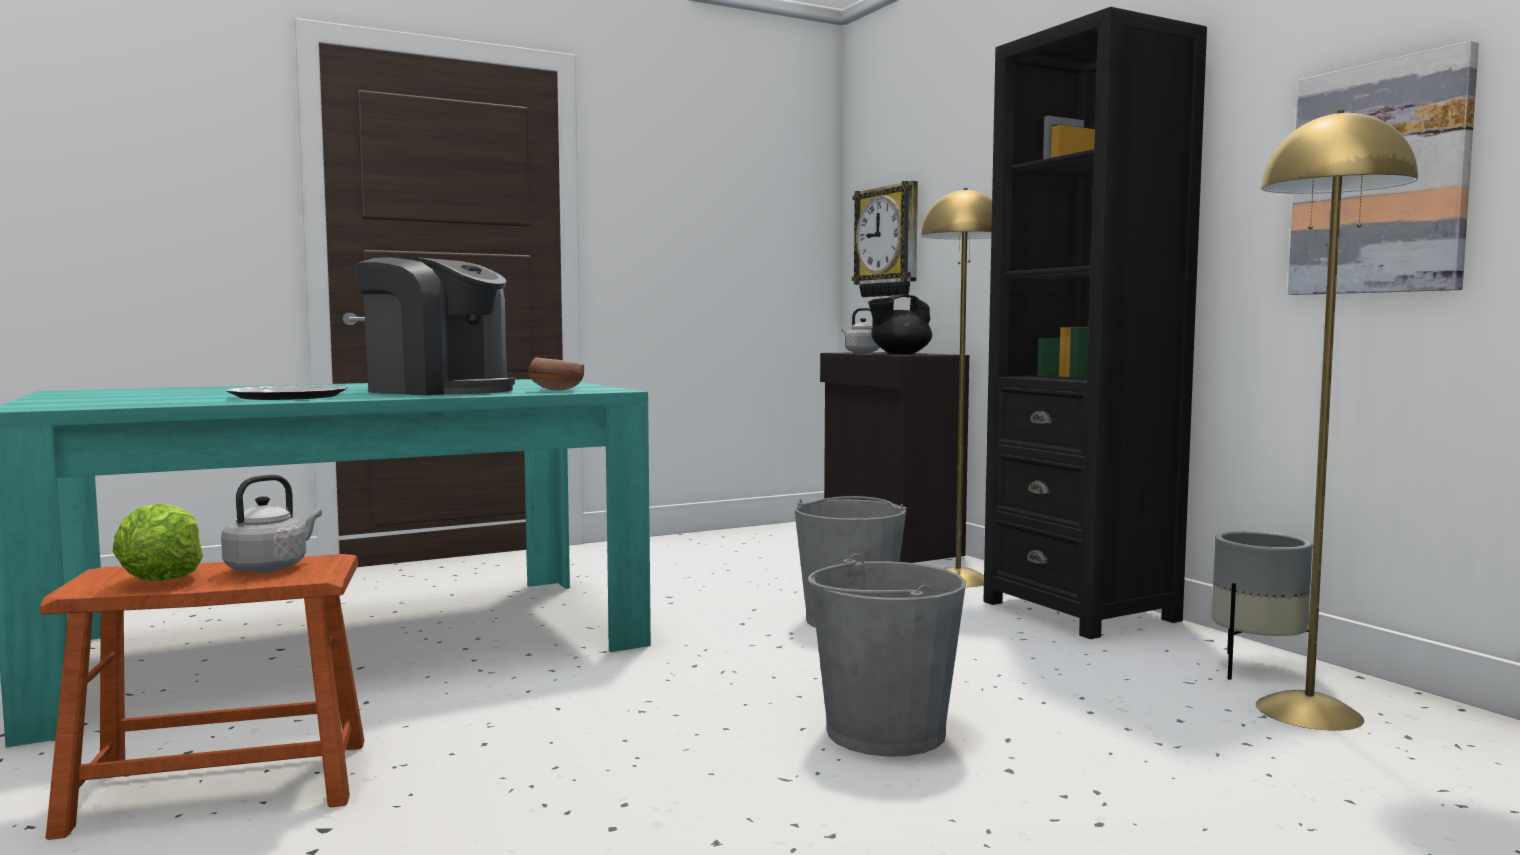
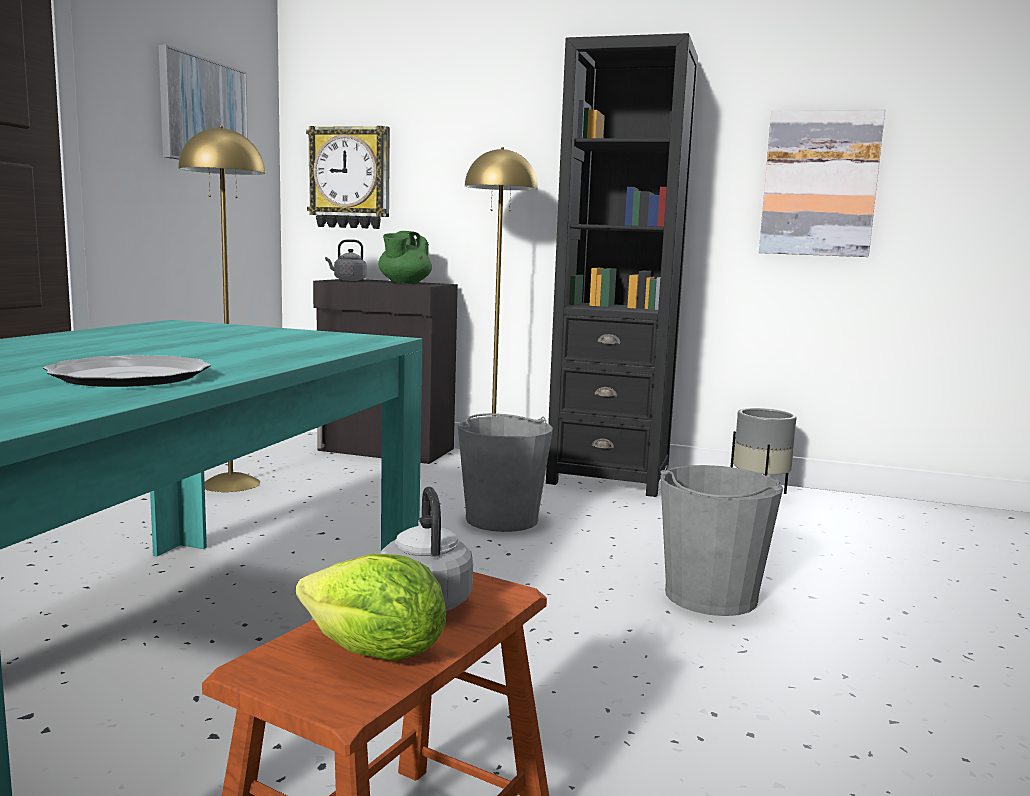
camera: 45 degrees left, 5 degrees up
coffee machine [355,256,515,395] -> none
bowl [528,357,584,391] -> none
black teapot [868,295,932,354] -> green teapot [378,231,432,284]
yellow floor lamp [1256,110,1418,731] -> yellow floor lamp moved to [179,126,265,492]
none -> picture [159,44,248,160]

